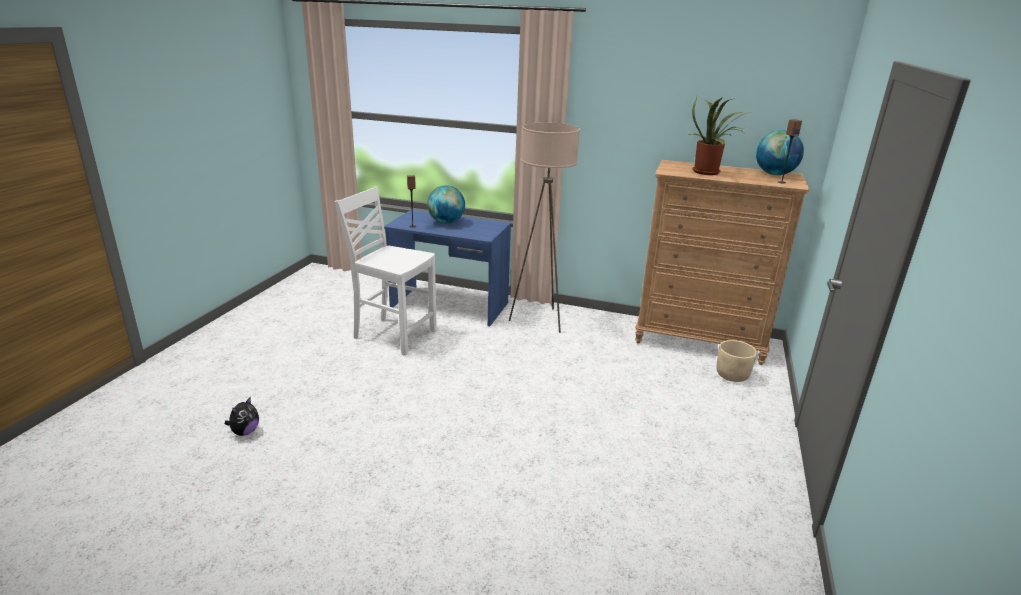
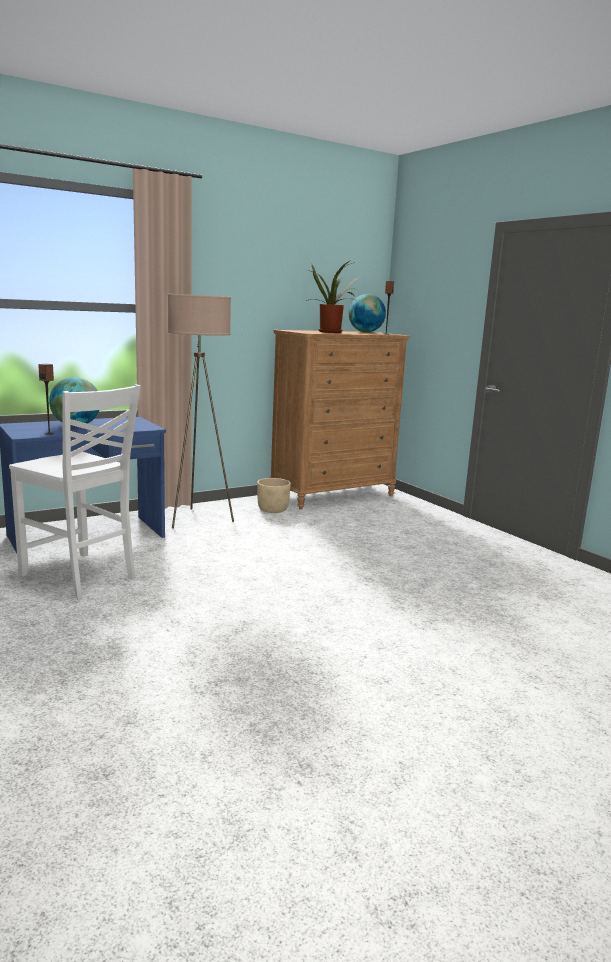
camera: 50 degrees left, 10 degrees down
plush toy [225,397,259,436] -> none
white chair [335,186,437,356] -> white chair turned 120 degrees counterclockwise [9,384,141,599]
beige planter [716,340,757,382] -> beige planter moved to [257,478,291,513]

